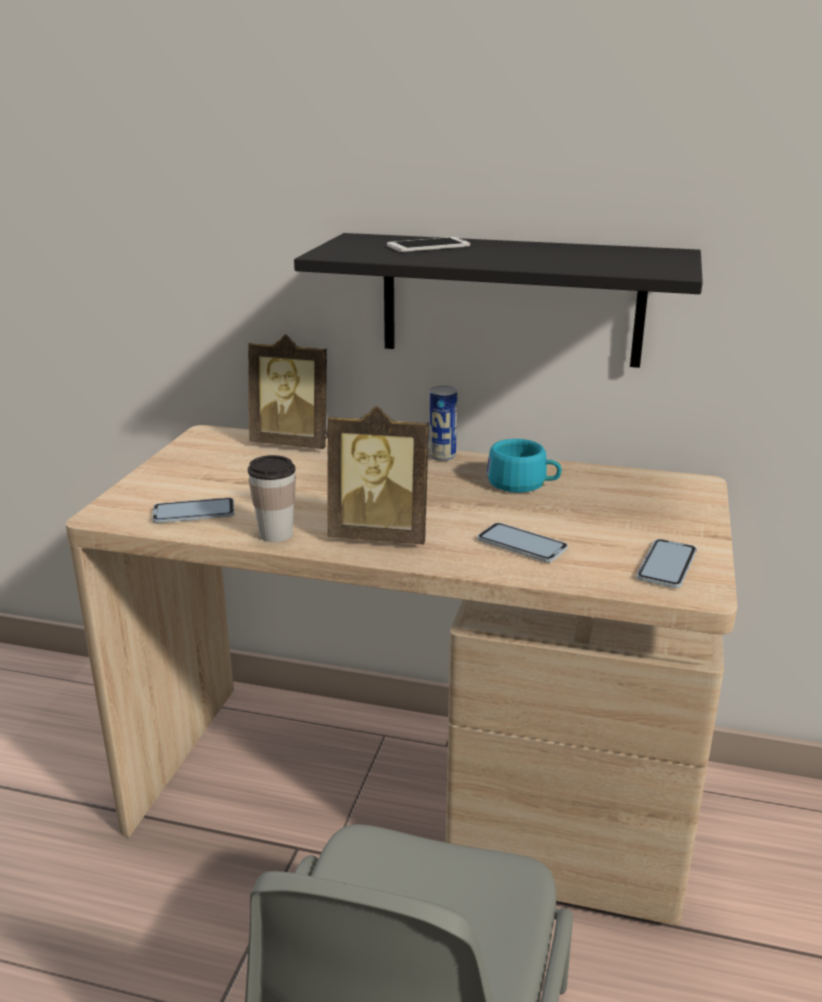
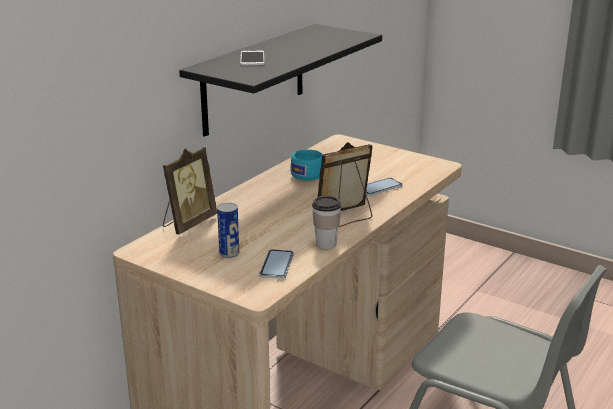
camera: 70 degrees left, 0 degrees up
picture frame [327,406,429,544] -> picture frame turned 150 degrees counterclockwise [318,142,373,227]
can [429,386,457,461] -> can moved to [217,203,239,258]
phone [637,539,697,588] -> none

